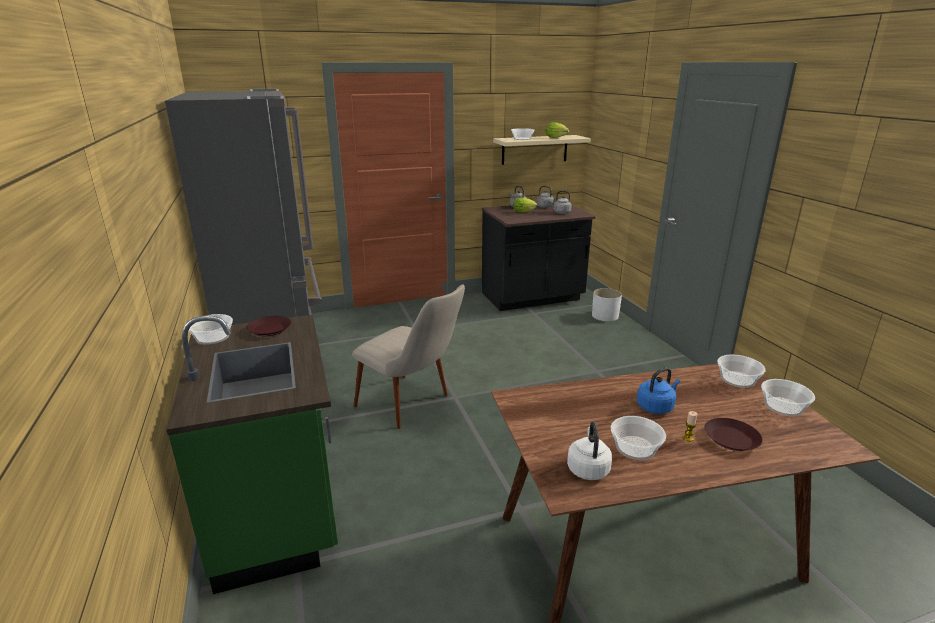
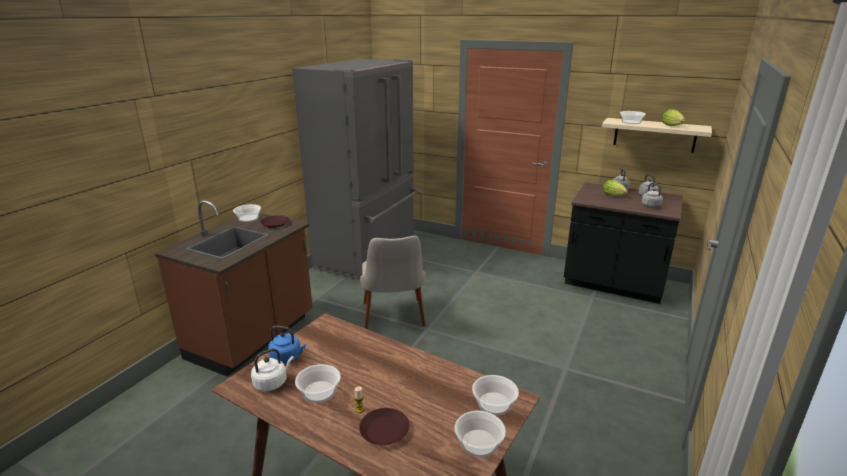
camera: 45 degrees right, 0 degrees up
green counter [166,315,338,594] -> brown counter [155,200,313,377]
white planter [592,288,622,321] -> none
blue kettle [637,368,680,414] -> blue kettle moved to [268,325,306,364]

